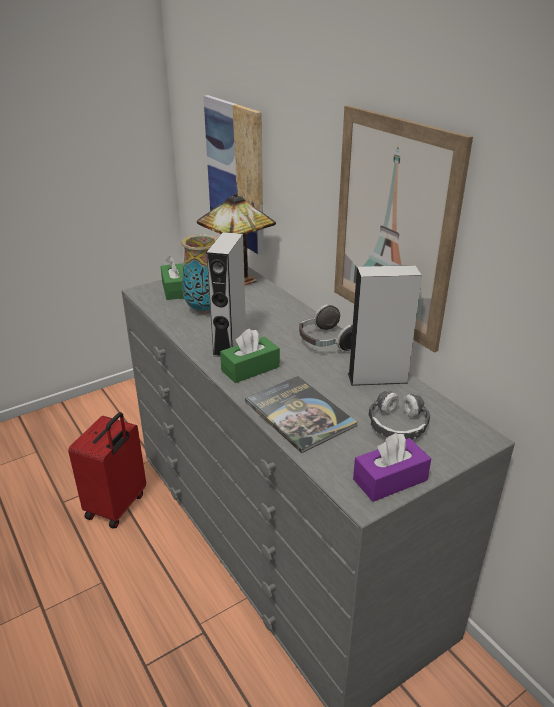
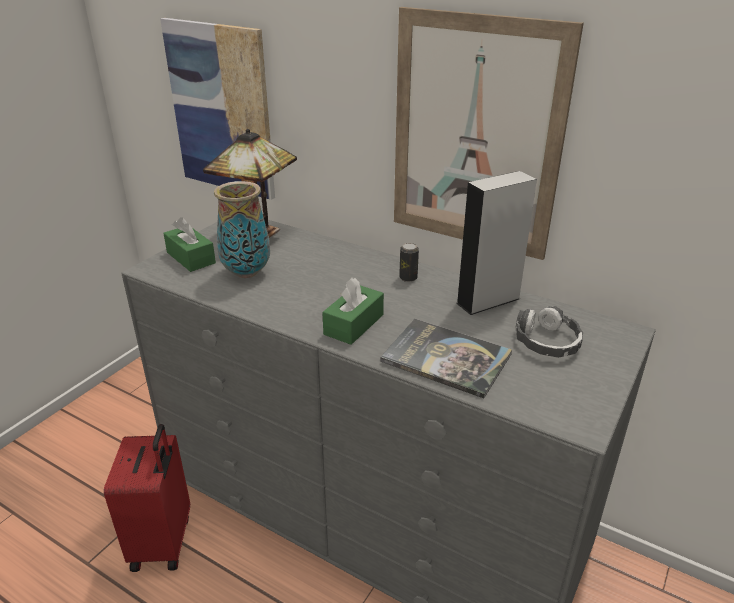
camera: 25 degrees left, 0 degrees up
grey speaker [206,232,246,357] -> none
headphones [299,304,353,352] -> can [399,243,419,282]
purple tissue box [353,433,431,502] -> none

